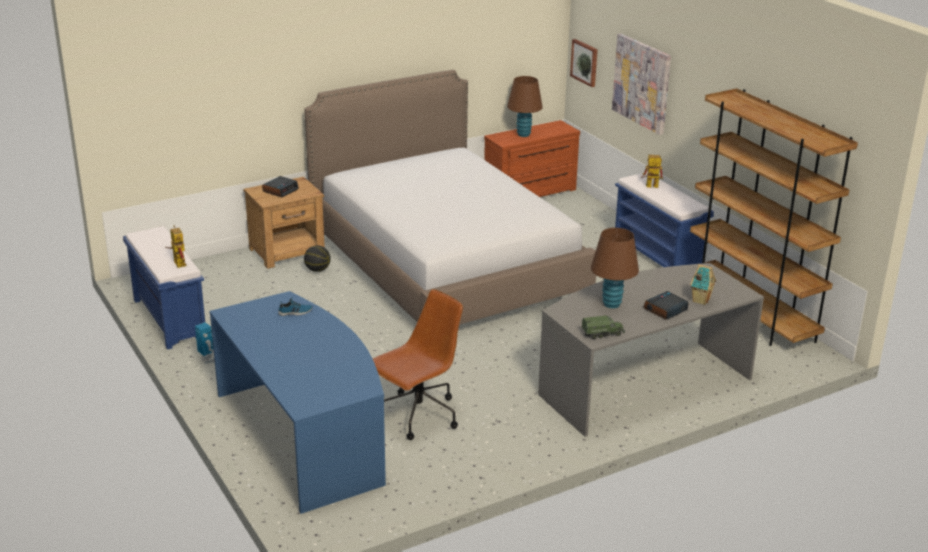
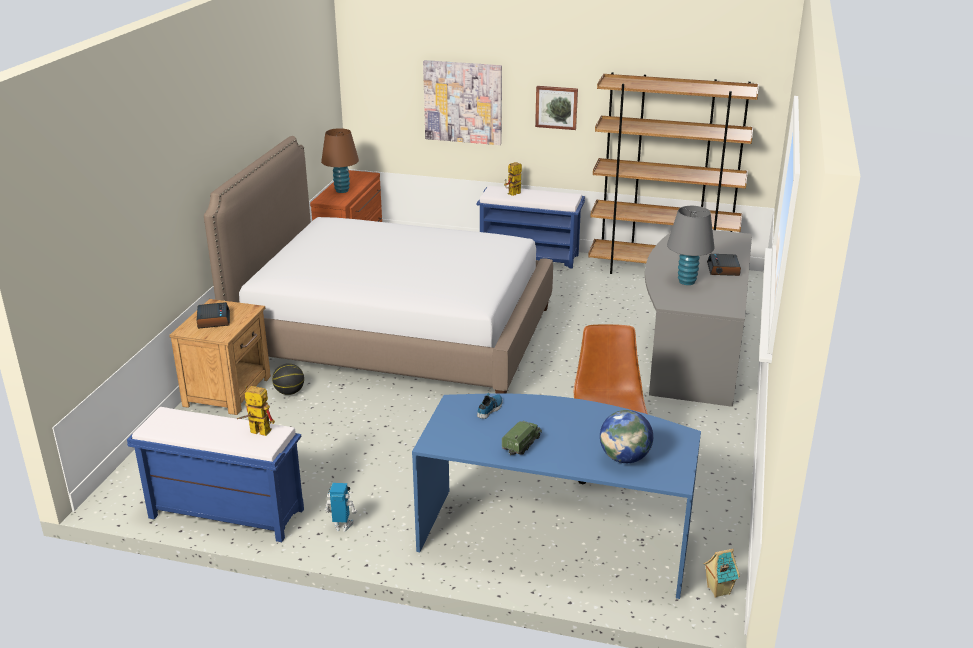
camera: 45 degrees left, 0 degrees up
picture [570,39,597,87] -> picture moved to [535,86,578,130]
toy truck [582,315,625,339] -> toy truck moved to [501,421,542,455]
brown table lamp [591,228,639,308] -> grey table lamp [667,206,715,285]
toy house [690,264,716,305] -> toy house moved to [703,549,740,598]
none -> globe [600,410,653,463]

